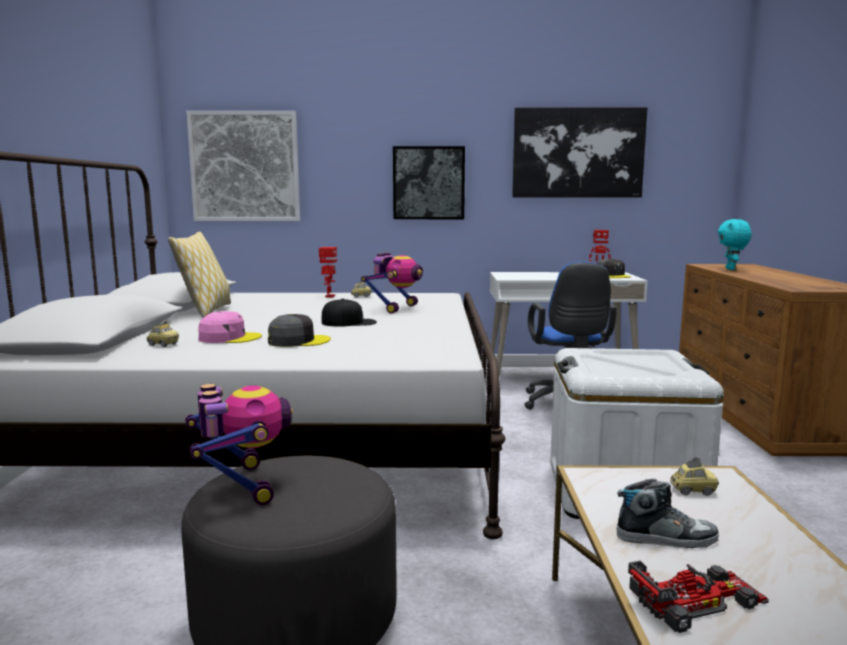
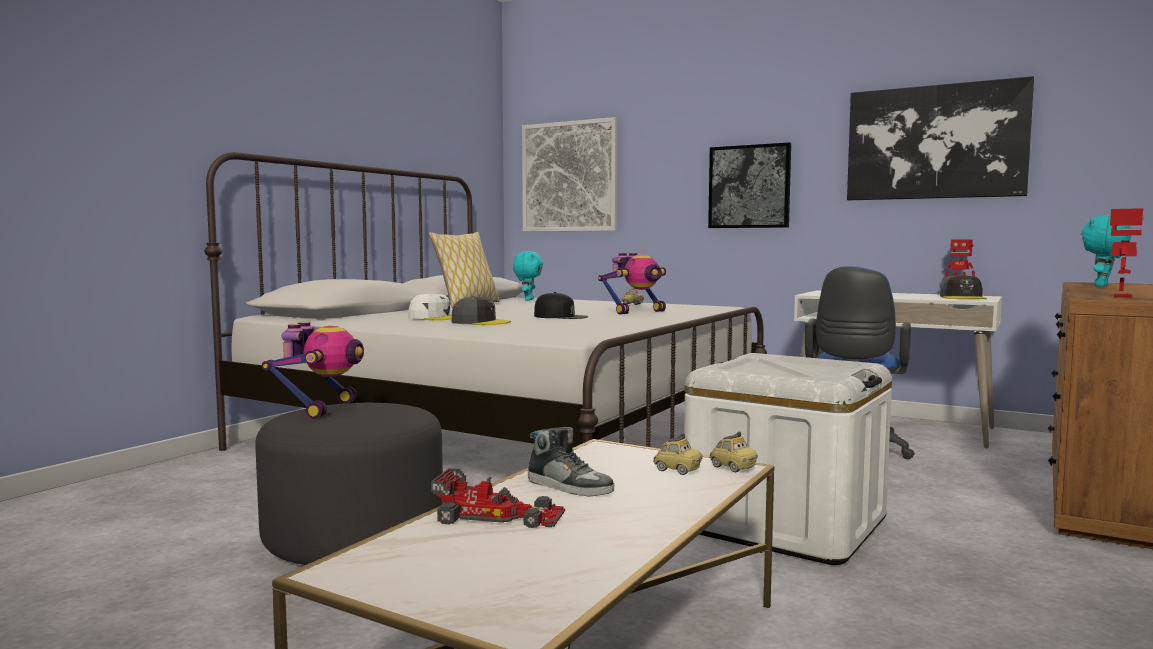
camera: 30 degrees right, 5 degrees down
toy car [147,321,179,347] -> toy car moved to [709,432,758,472]
pink cap [198,311,262,343] -> white cap [408,293,452,320]
toy robot [319,247,337,297] -> toy robot moved to [1110,208,1144,298]
none -> turquoise plush toy [513,251,543,301]

